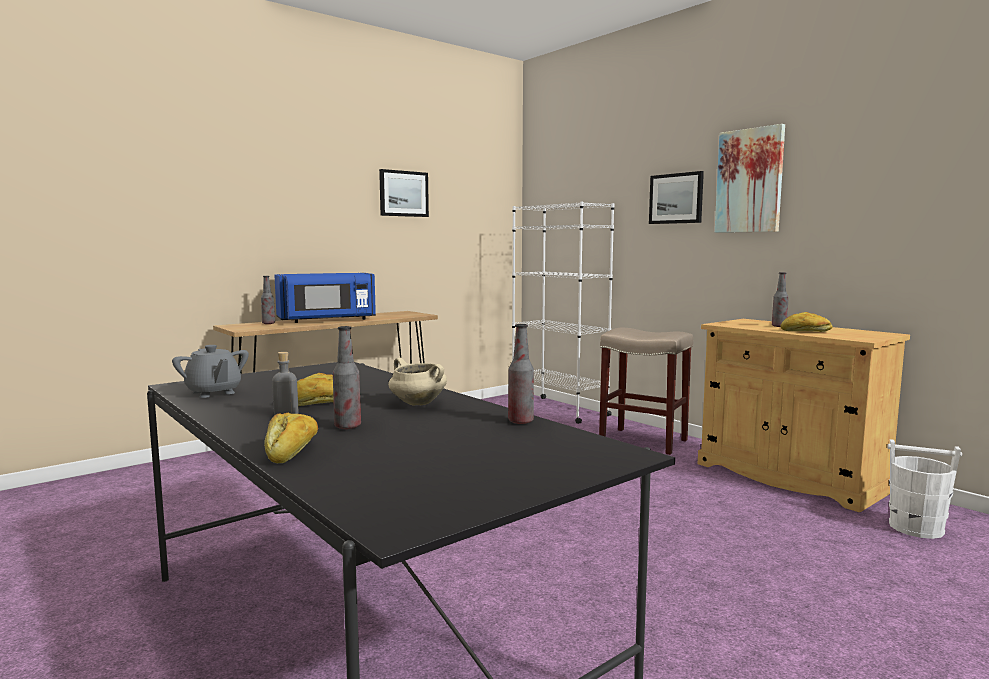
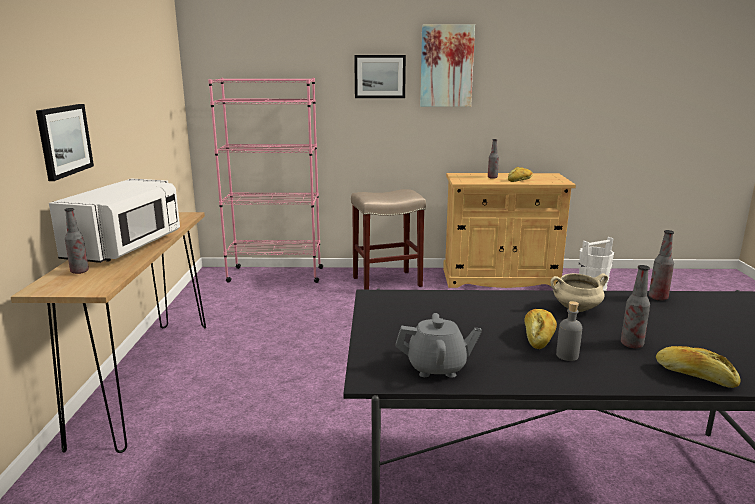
camera: 50 degrees left, 10 degrees up
blue microwave [274,273,376,323] -> white microwave [49,178,180,263]
picture [379,169,429,217] -> picture moved to [36,104,94,181]
white bookcase [512,201,615,424] -> pink bookcase [208,78,323,283]

